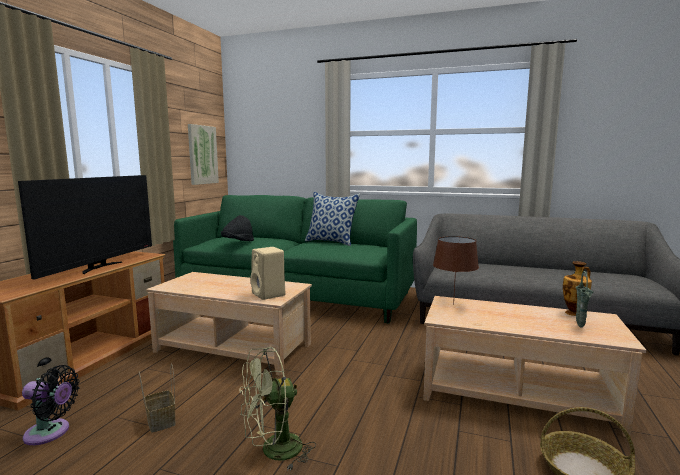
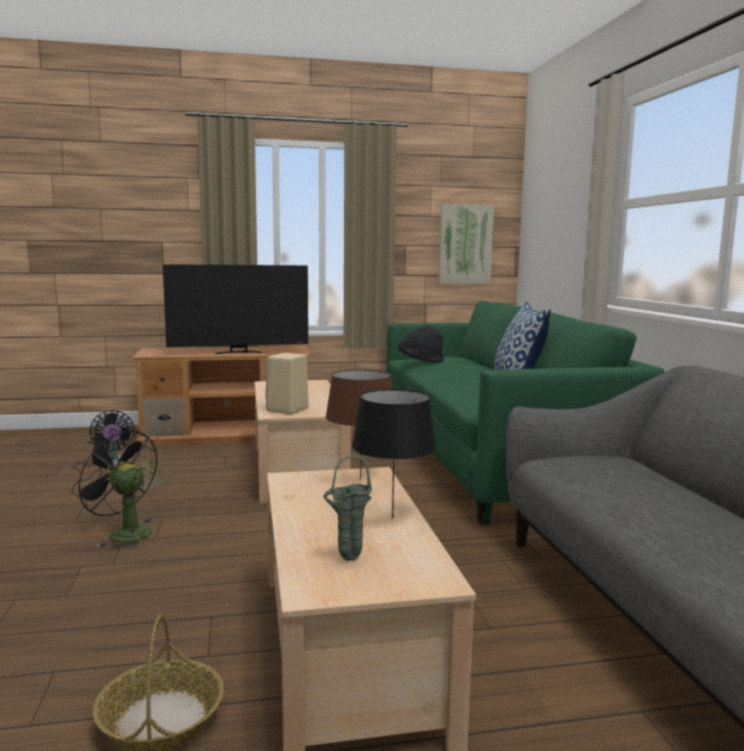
camera: 60 degrees right, 0 degrees up
green fan [240,347,316,471] -> black fan [71,428,157,550]
vase [563,261,592,316] -> none
none -> black table lamp [352,389,436,519]

